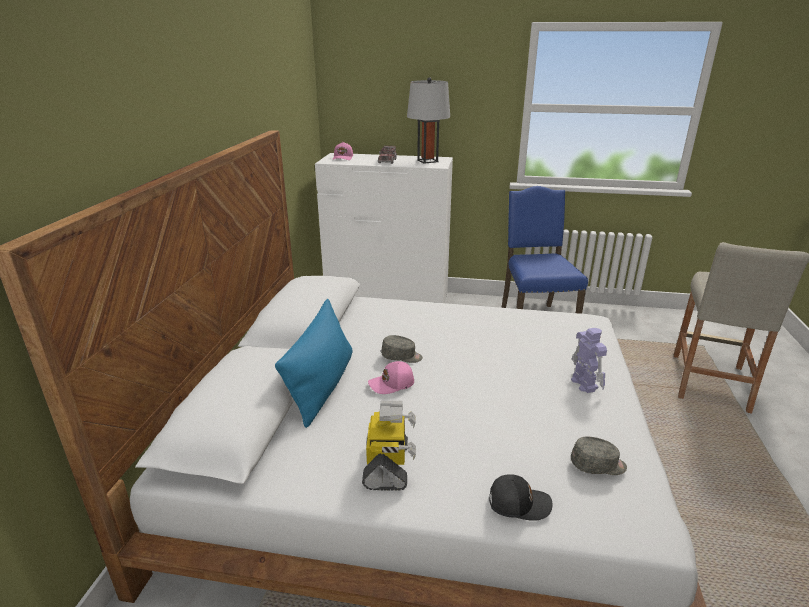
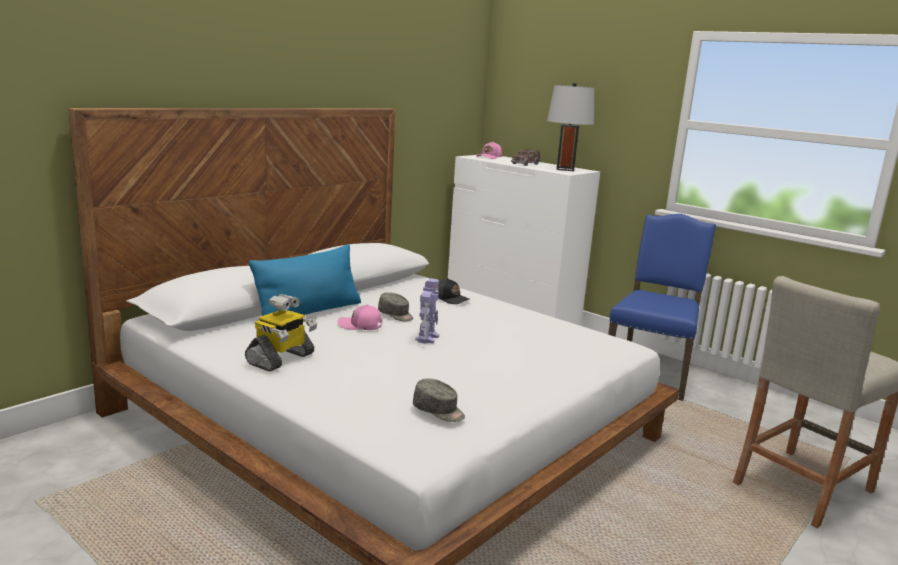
camera: 30 degrees right, 10 degrees down
black cap [489,474,552,521] -> black cap moved to [438,278,470,304]
toy robot [571,328,607,393] -> toy robot moved to [415,278,439,344]

